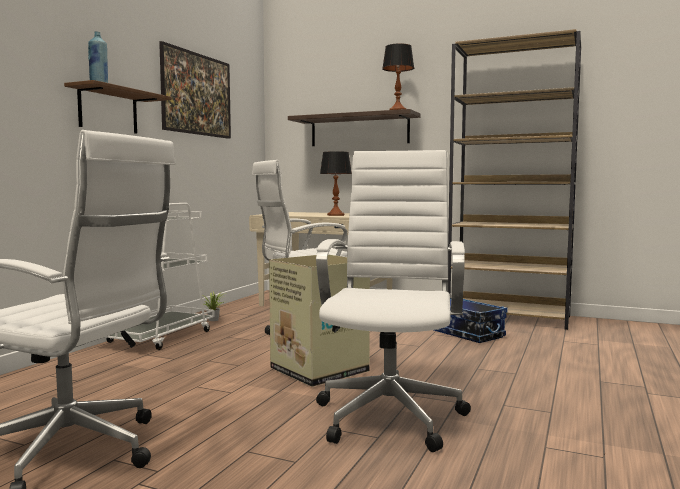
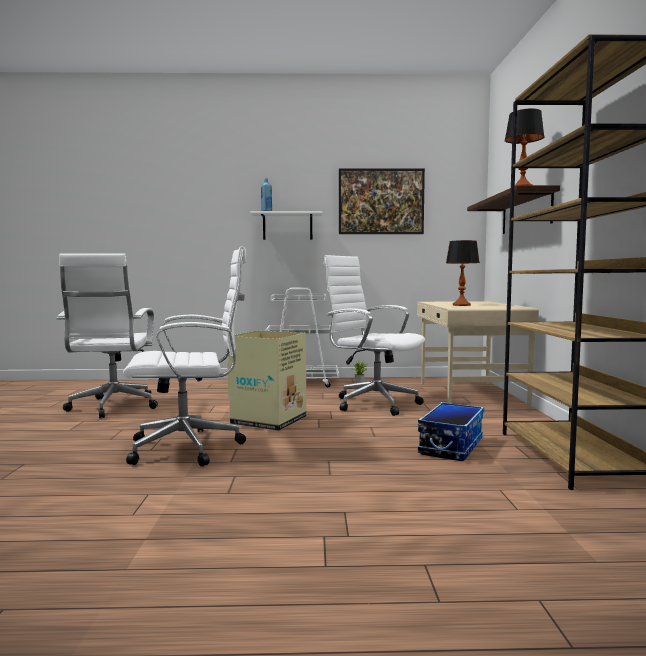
camera: 65 degrees right, 0 degrees up
brown shelf [64,80,171,134] -> white shelf [251,211,322,240]

